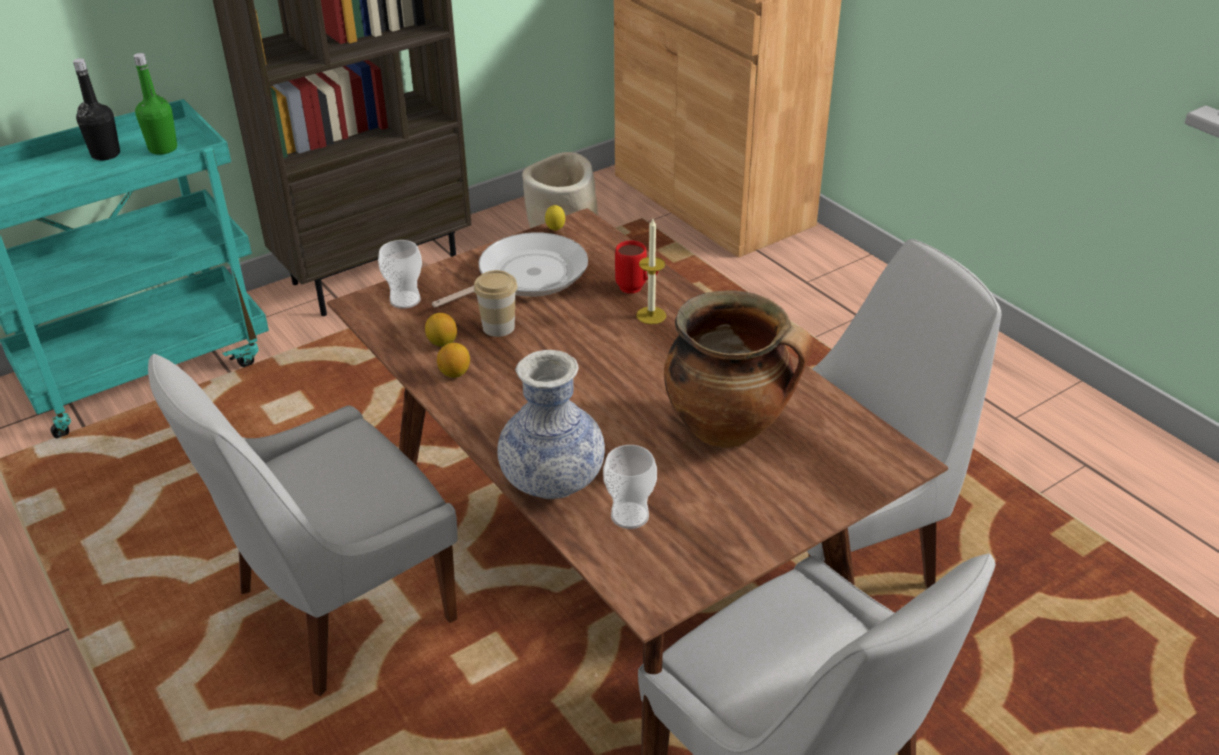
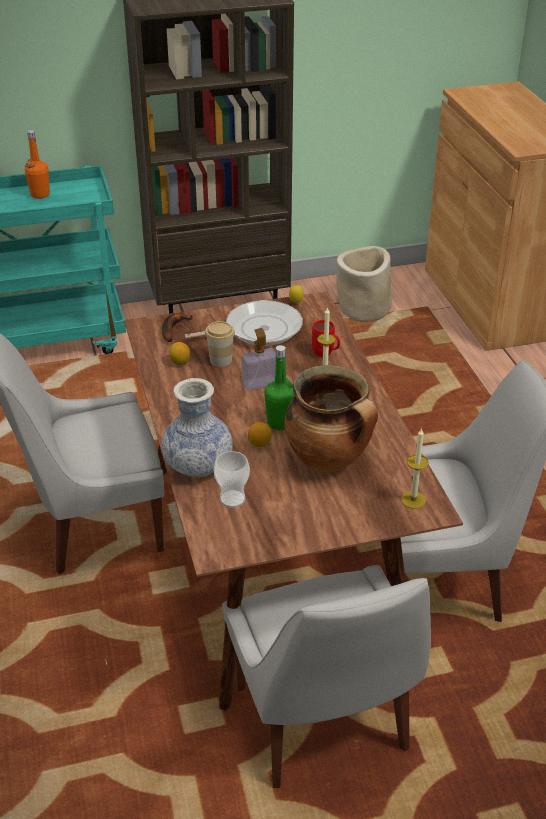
camera: 20 degrees right, 0 degrees up
black bottle [73,58,120,161] -> orange bottle [25,130,50,199]
green bottle [134,53,177,155] -> green bottle moved to [264,345,295,430]
cup [378,240,422,309] -> banana [162,314,193,342]
lemon [437,343,470,378] -> lemon moved to [248,422,272,447]
none -> soap dispenser [241,328,276,391]
none -> candle [401,428,429,509]

